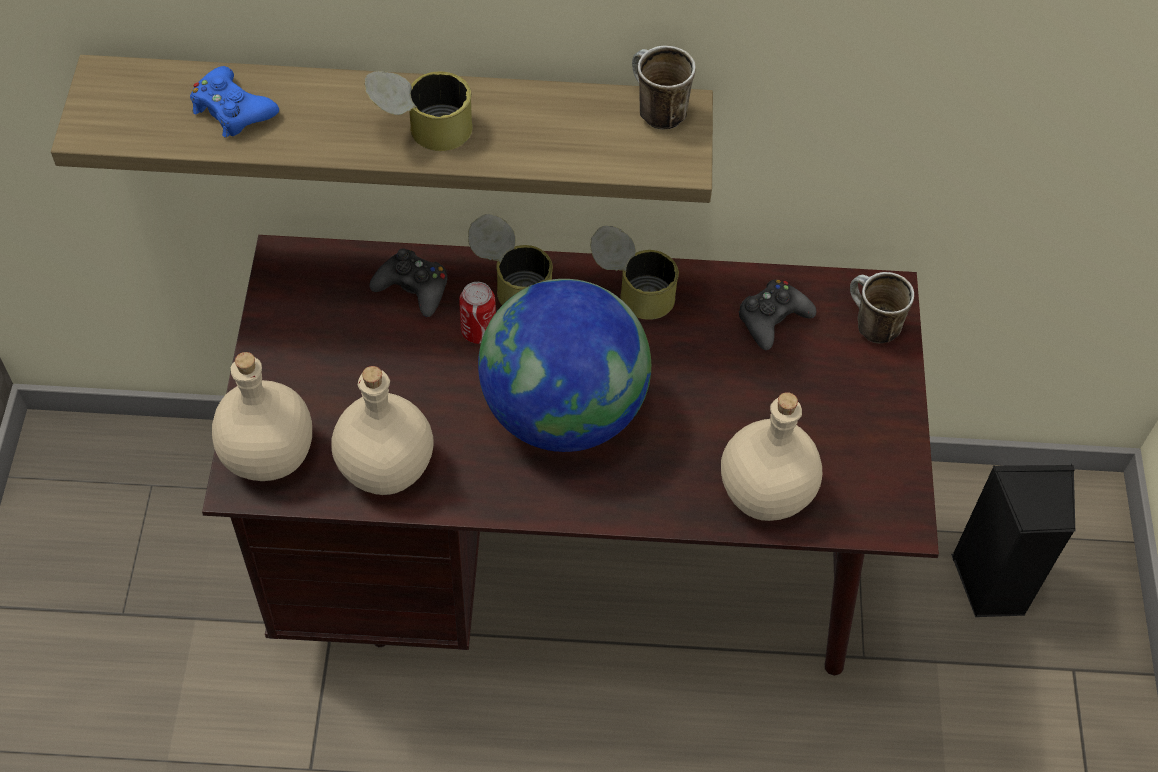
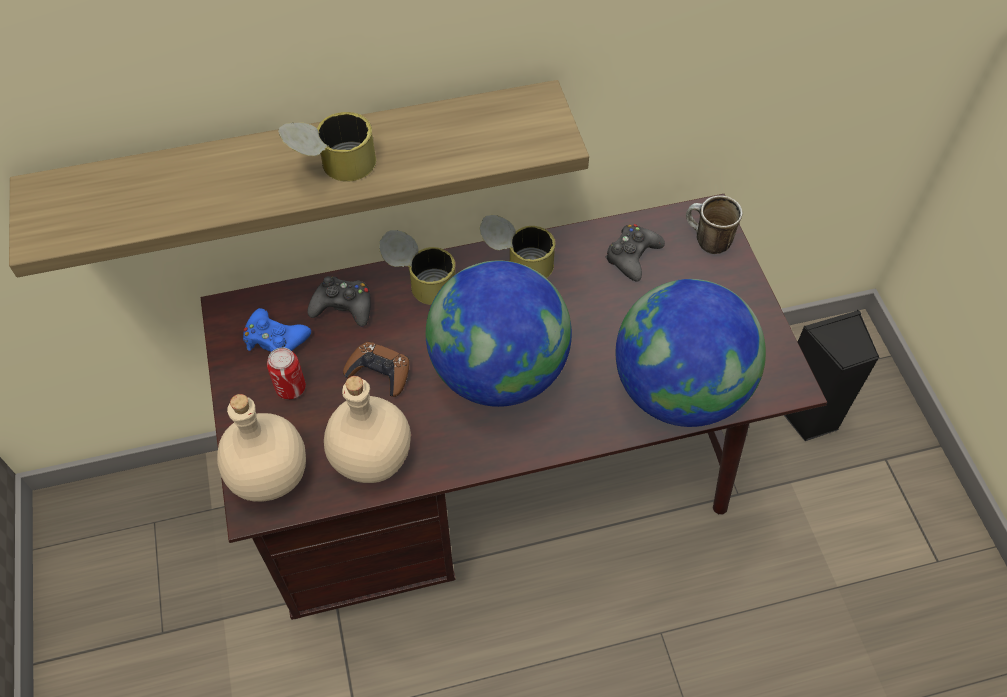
camera: 15 degrees left, 0 degrees up
blue game controller [190,66,279,138] -> blue game controller moved to [243,308,311,352]
can [459,282,496,344] -> can moved to [267,347,306,399]
mug [632,45,696,130] -> none
beige bottle [721,392,822,521] -> globe [616,279,766,427]
none -> brown game controller [343,342,409,397]

